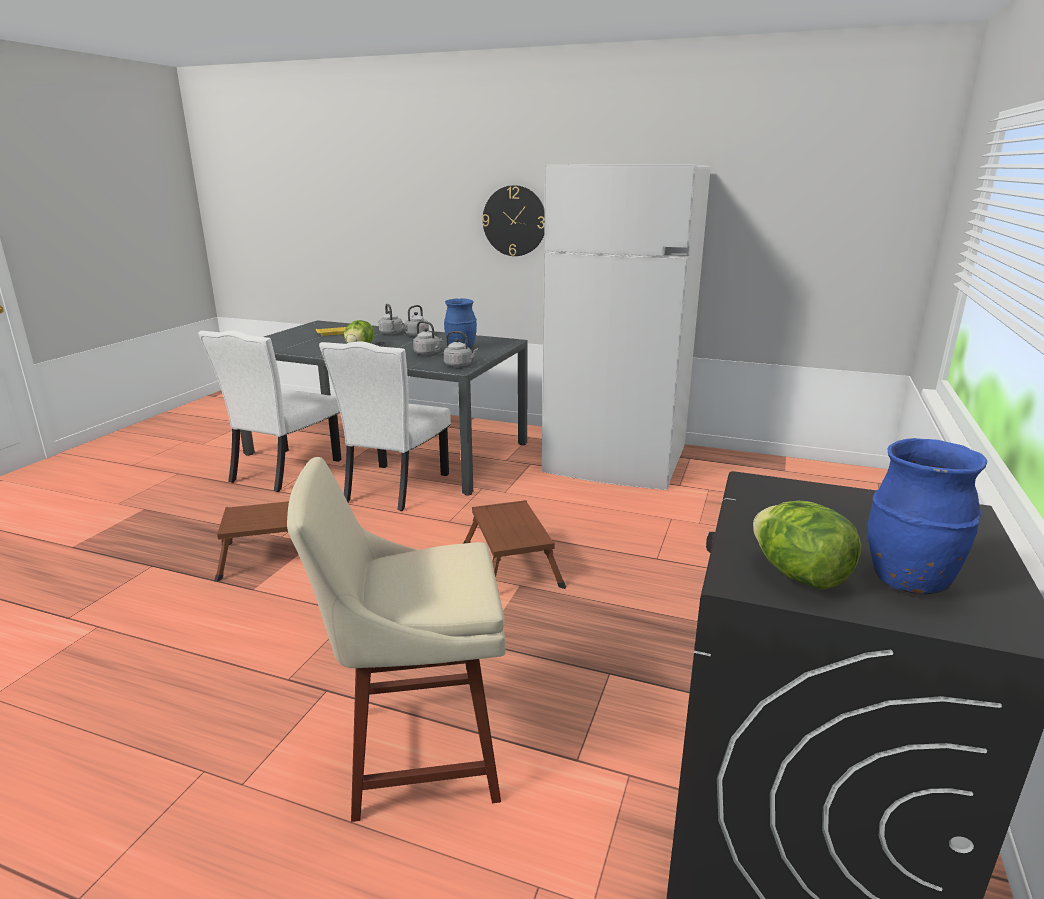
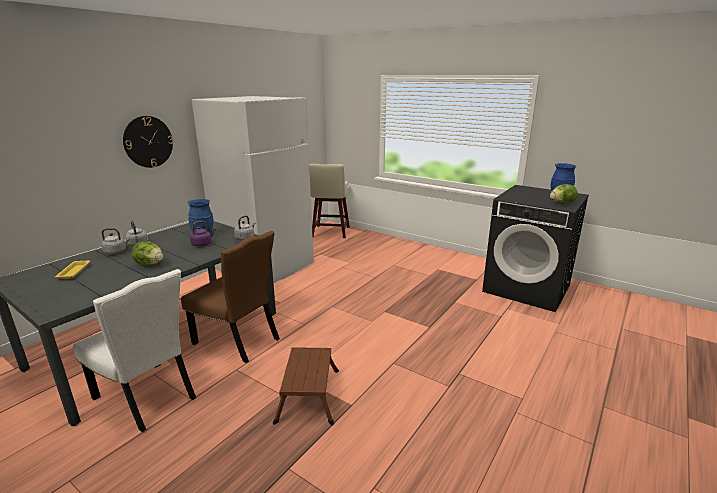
camera: 75 degrees left, 0 degrees up
beige stool [287,457,506,822] -> beige stool moved to [309,164,350,238]
white chair [319,342,451,511] -> brown chair [181,231,280,363]
grey kettle [413,321,443,355] -> purple kettle [190,221,216,246]
brown step ladder [463,500,566,589] -> none

